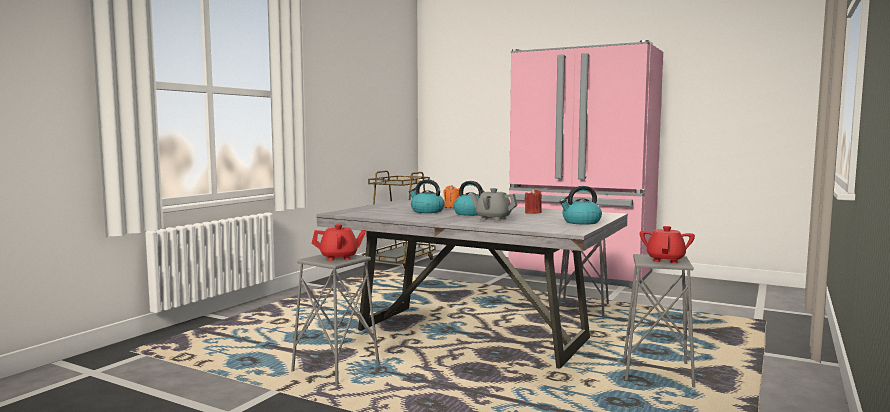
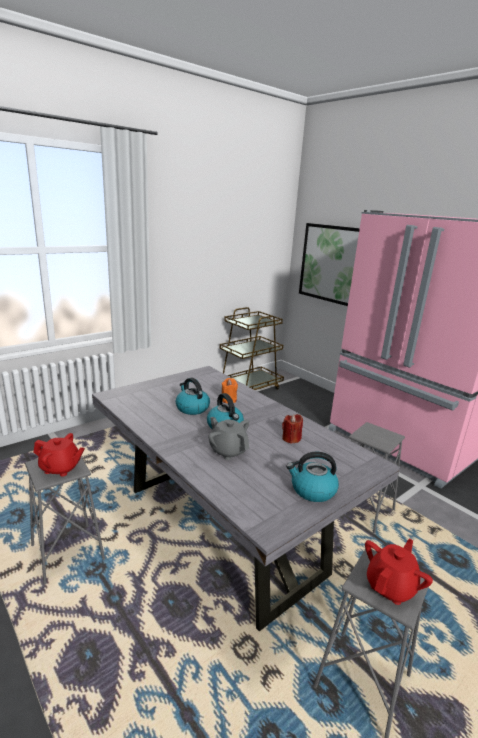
camera: 20 degrees right, 15 degrees up
none -> picture [299,223,360,306]

